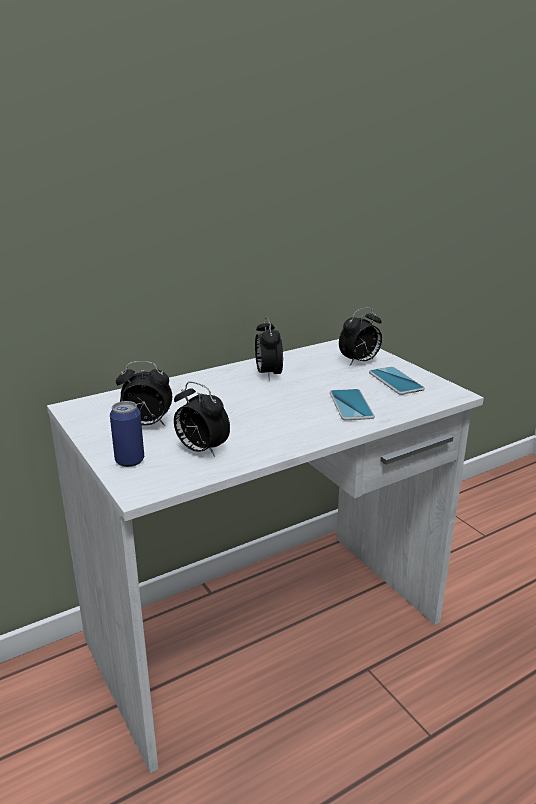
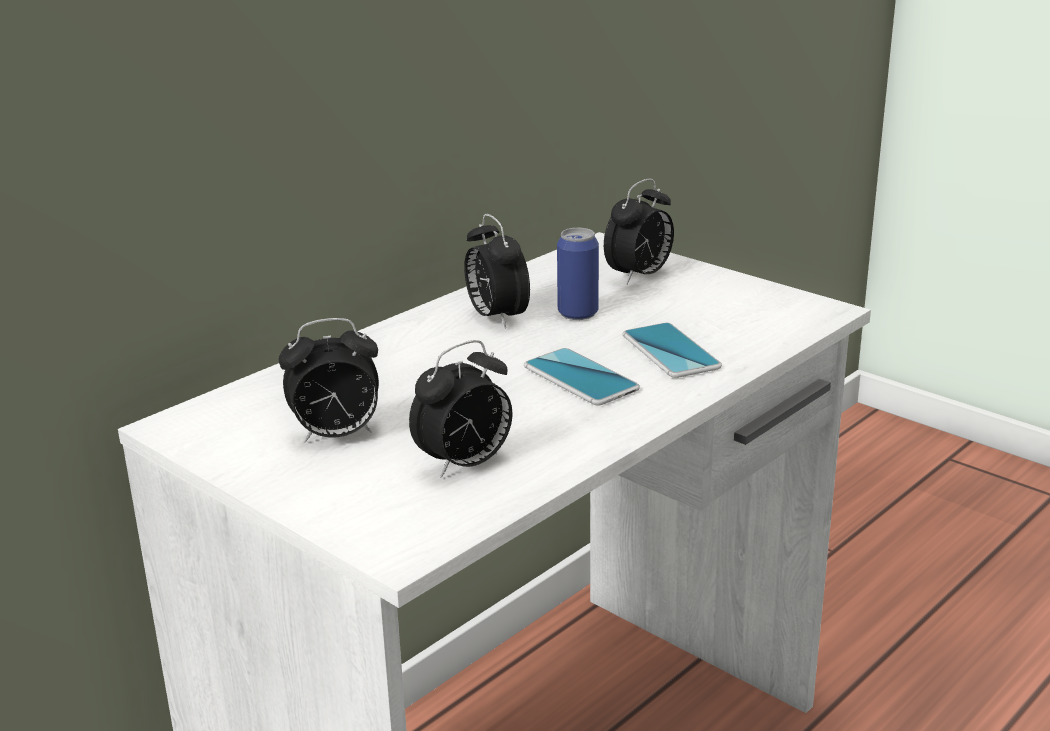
camera: 15 degrees left, 0 degrees up
can [110,401,144,467] -> can moved to [557,228,599,320]
alarm clock [174,382,230,457] -> alarm clock turned 60 degrees counterclockwise [409,340,512,478]
phone [369,367,425,395] -> phone moved to [524,348,640,406]

